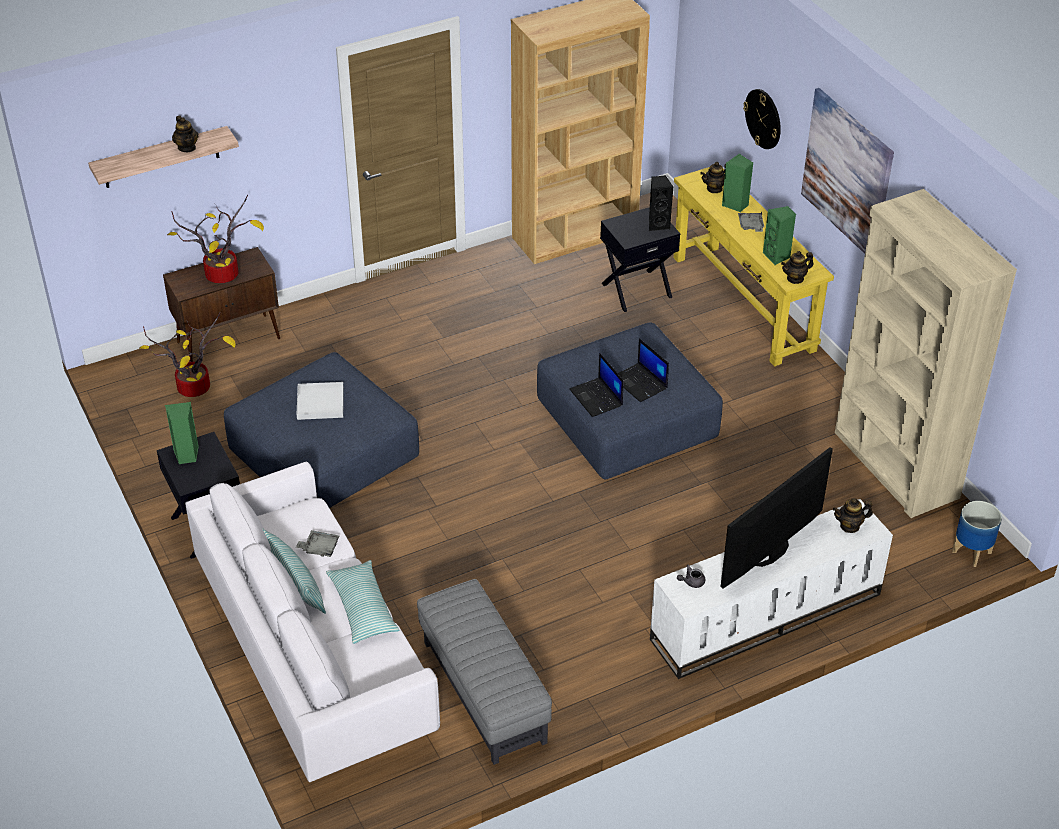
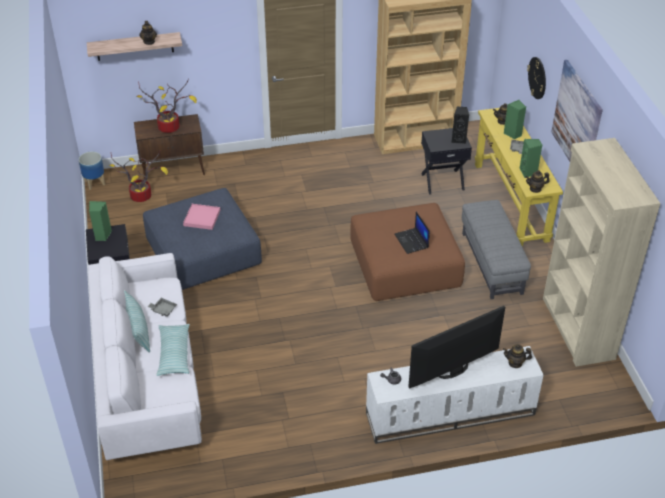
camera: 15 degrees right, 0 degrees up
white tray [296,382,344,420] -> pink tray [183,204,221,230]
grey ottoman [417,579,552,765] -> grey ottoman moved to [462,200,531,299]
blue ottoman [537,322,723,479] -> brown ottoman [350,203,465,301]
laptop [570,353,624,417] -> none
planter [952,501,1002,567] -> planter moved to [79,152,105,190]

